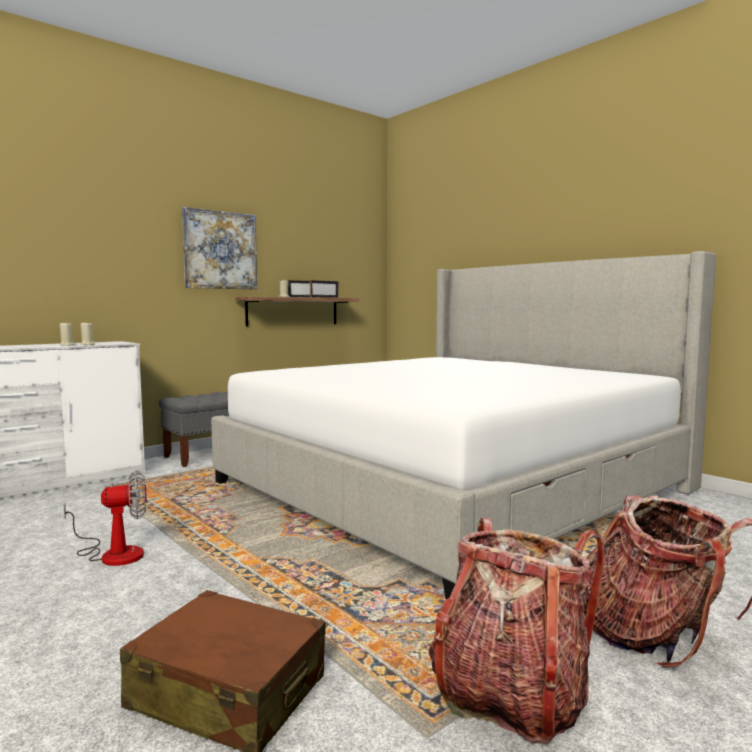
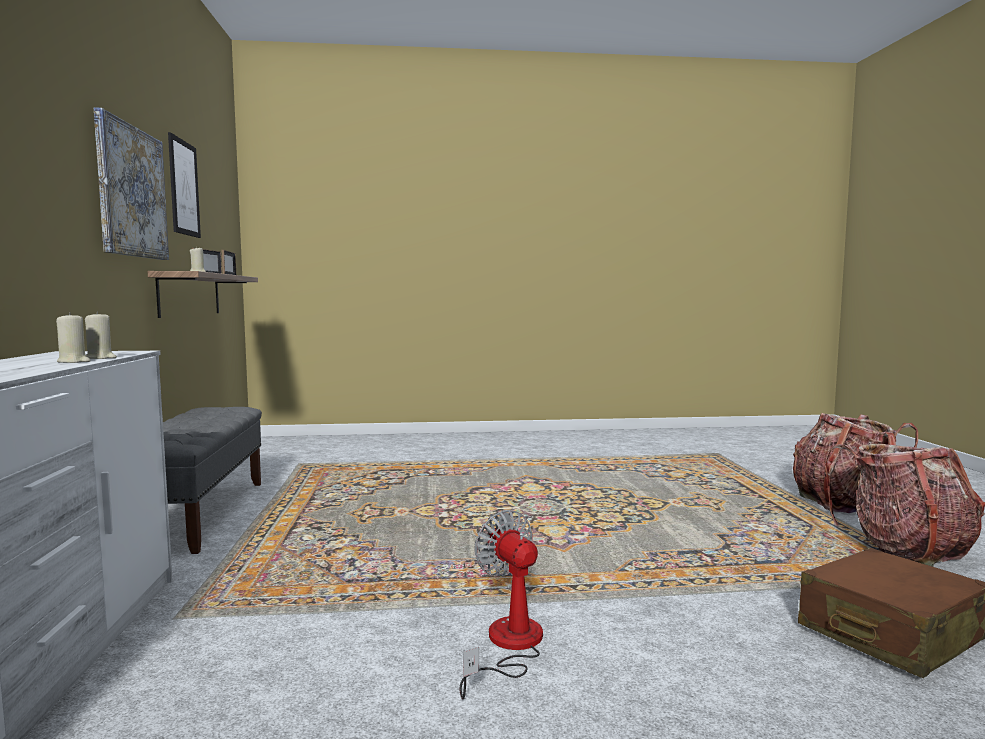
camera: 55 degrees left, 0 degrees up
fan [64,470,147,566] -> fan turned 45 degrees counterclockwise [460,510,543,699]
bed [211,251,716,599] -> none
none -> picture [168,132,201,238]

